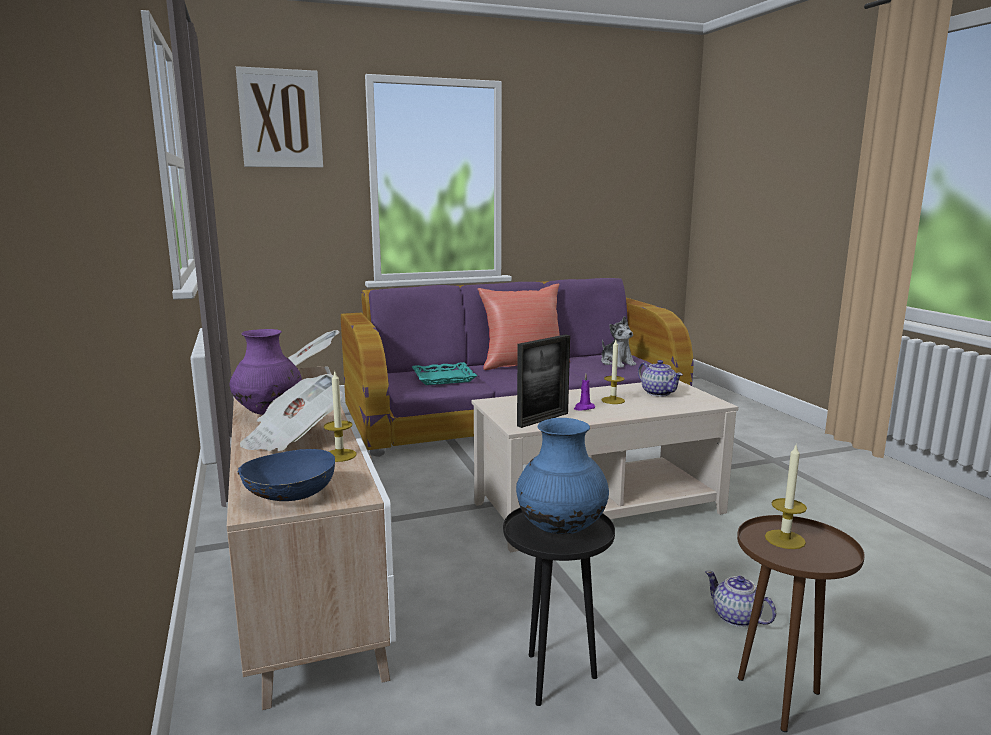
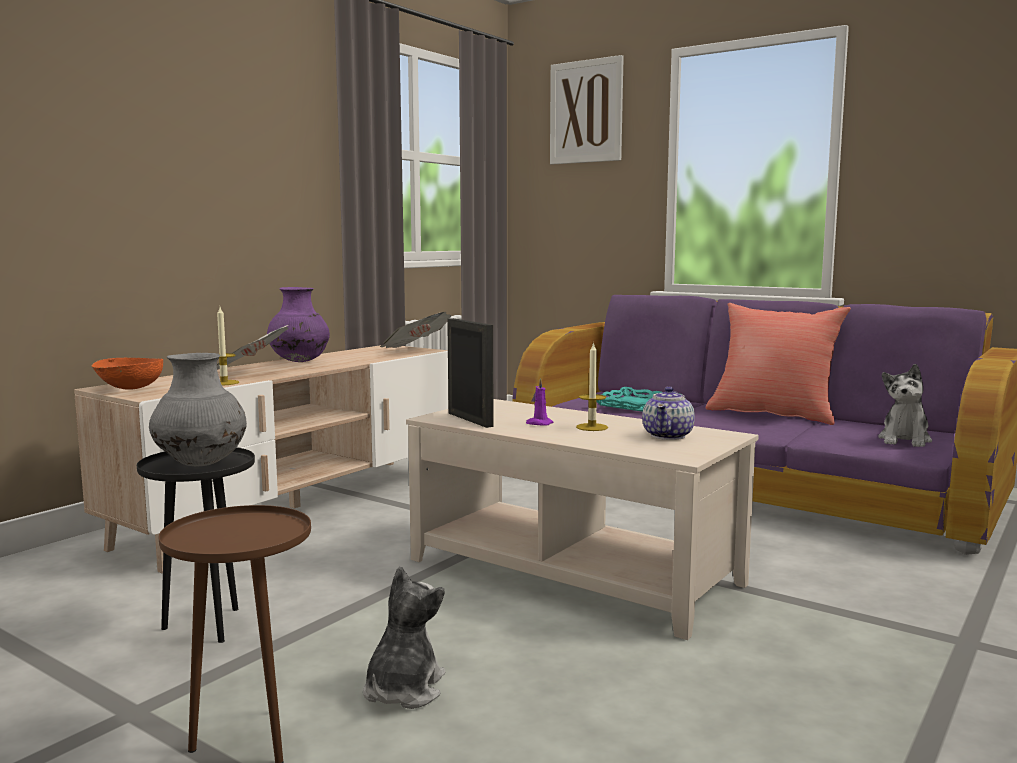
camera: 55 degrees right, 5 degrees down
blue bowl [238,449,335,501] -> orange bowl [92,358,163,390]
blue vase [516,418,609,534] -> grey vase [149,353,247,466]
picture frame [517,334,570,428] -> picture frame turned 135 degrees counterclockwise [447,318,494,428]
teapot [705,571,776,627] -> plush toy [363,566,445,709]
candle [765,443,807,549] -> none

